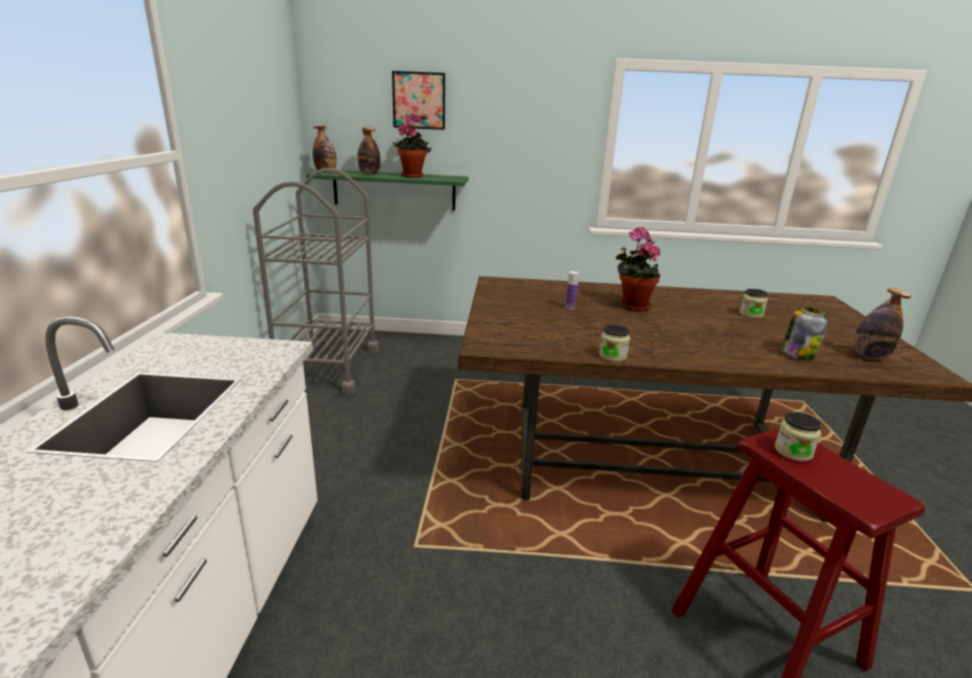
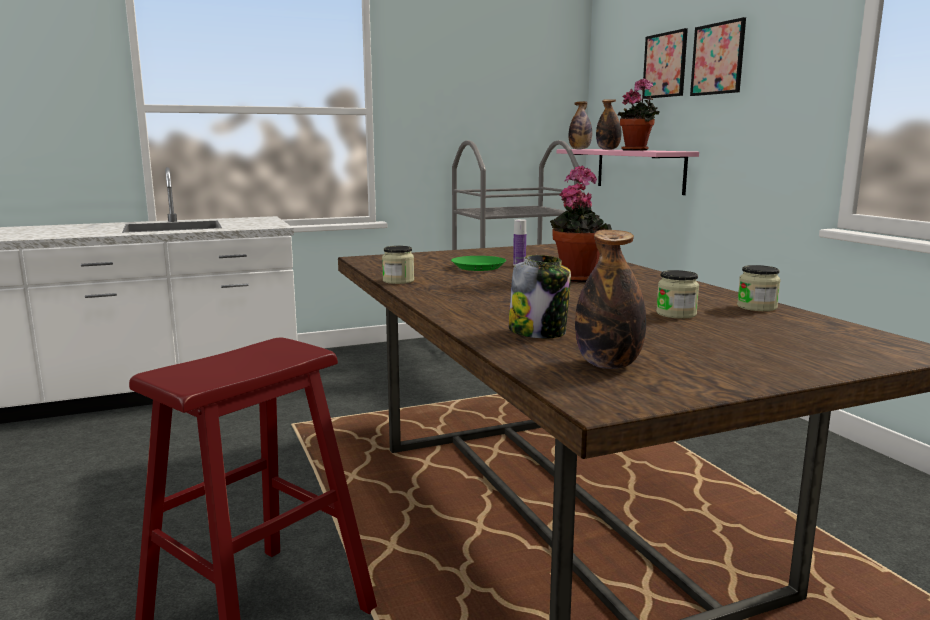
camera: 65 degrees right, 10 degrees down
green shelf [306,170,469,210] -> pink shelf [557,149,699,195]
jar [774,412,822,461] -> jar moved to [737,265,781,311]
none -> green plate [451,256,506,271]
none -> picture [690,17,746,96]

